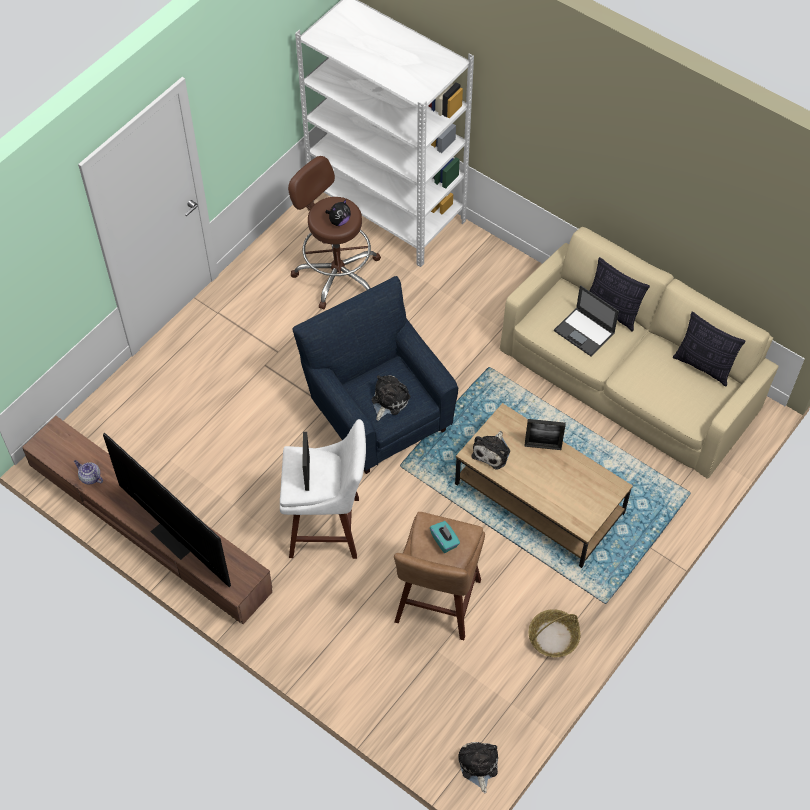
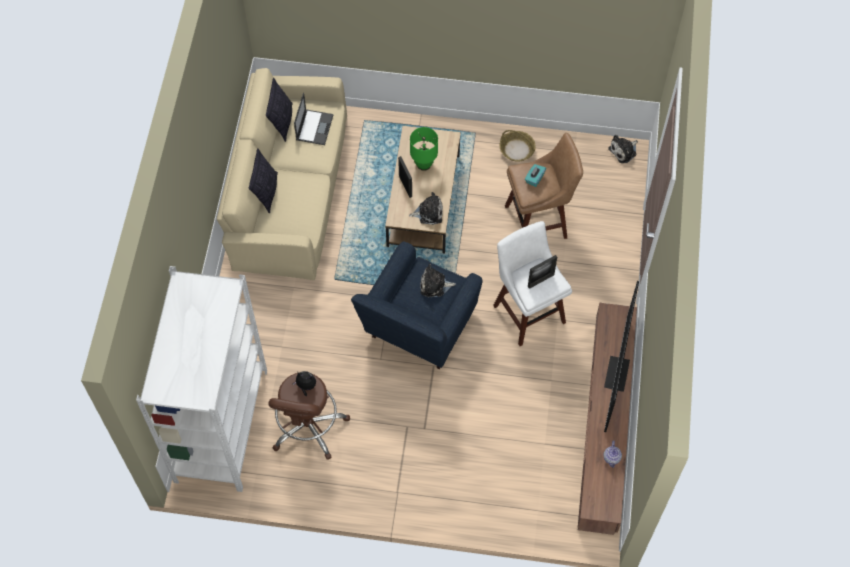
camera: 120 degrees left, 5 degrees up
laptop [554,285,619,357] -> laptop moved to [294,93,333,145]
none -> green table lamp [410,127,438,171]

